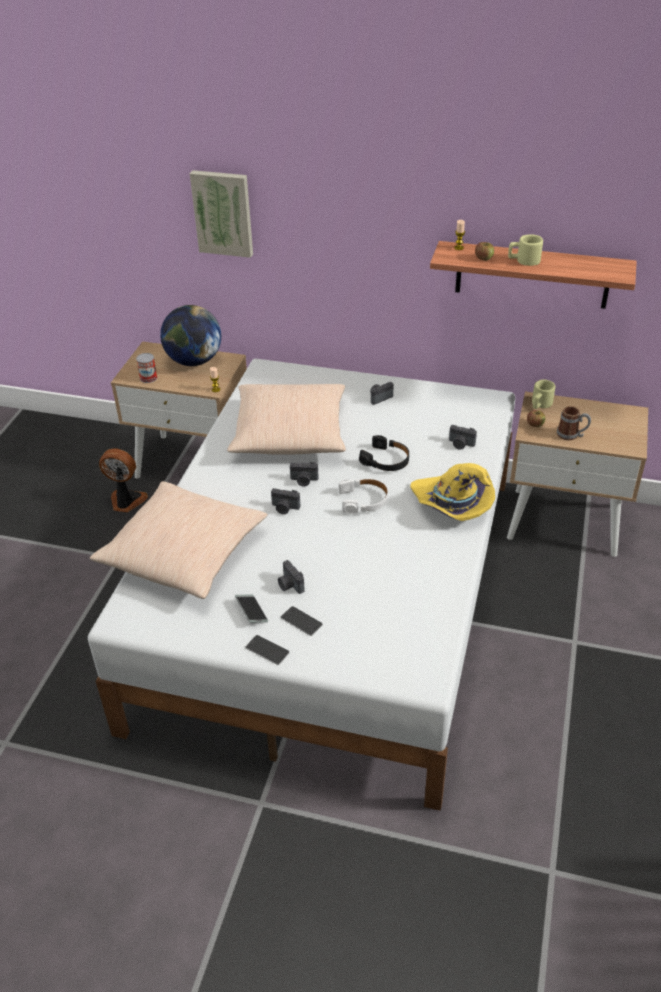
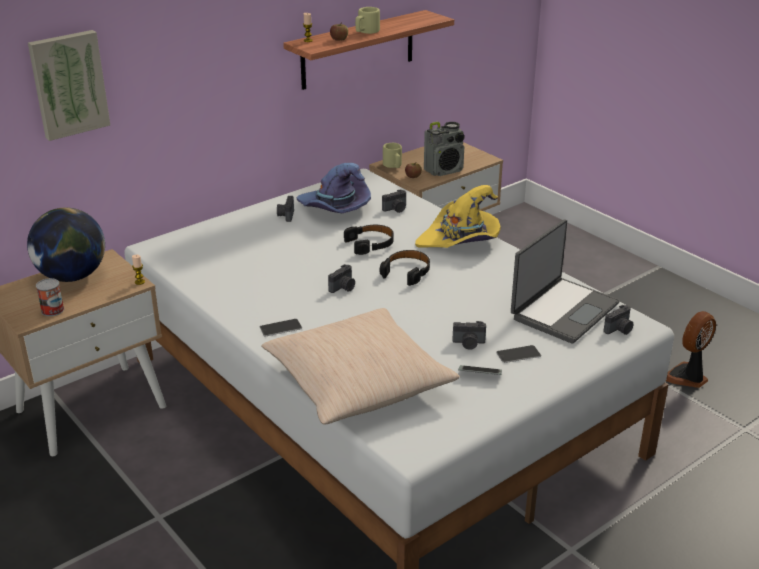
camera: 55 degrees left, 10 degrees down
fan [99,448,148,512] -> fan moved to [666,311,716,388]
beige pillow [227,384,346,454] -> none
phone [245,635,290,665] -> phone moved to [260,319,302,336]
camera [271,488,300,514] -> camera moved to [603,305,633,335]
white headphones [339,478,388,514] -> black headphones [380,250,430,286]
mug [557,406,591,440] -> radio [424,122,465,176]
none -> purple hat [297,163,371,213]
none -> laptop [511,219,620,344]

